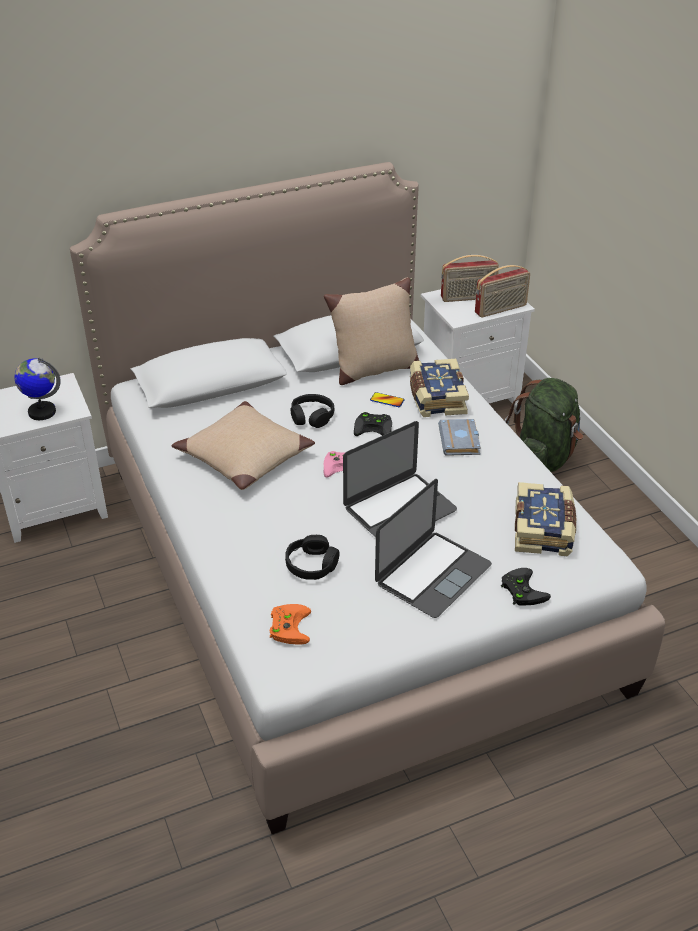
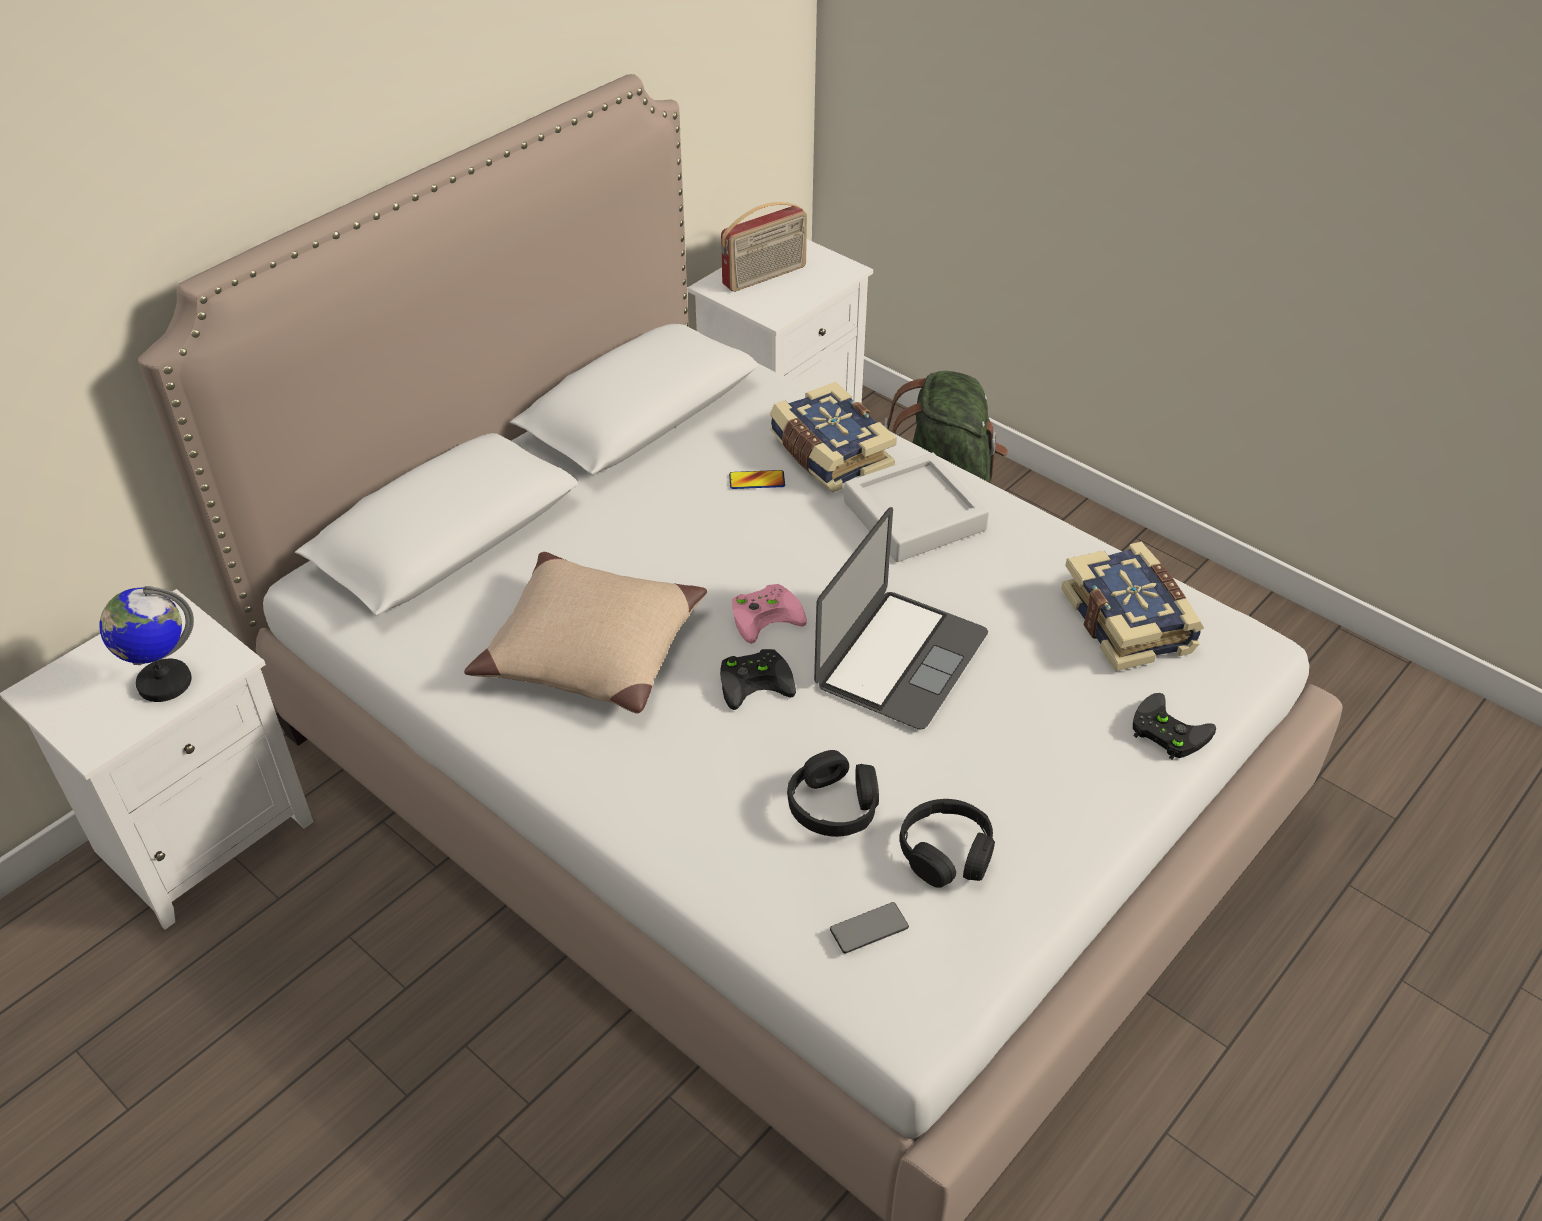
camera: 25 degrees left, 5 degrees up
orange game controller [269,604,311,645] -> phone [830,902,909,953]
black headphones [291,394,335,428] -> black headphones moved to [899,799,995,888]
beige pillow [324,277,419,385] -> none
black game controller [354,412,392,436] -> black game controller moved to [720,649,796,710]
laptop [375,479,492,618] -> none
grey book [438,419,481,456] -> grey tray [844,452,989,562]
radio [475,265,530,318] -> none

